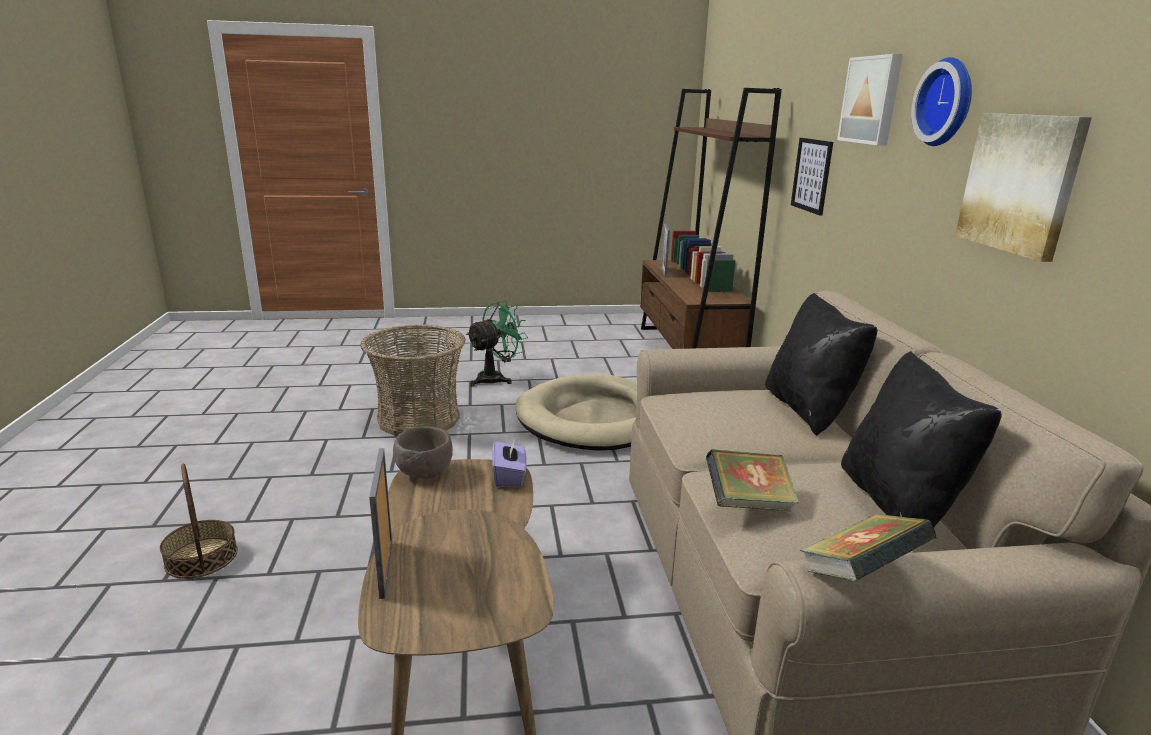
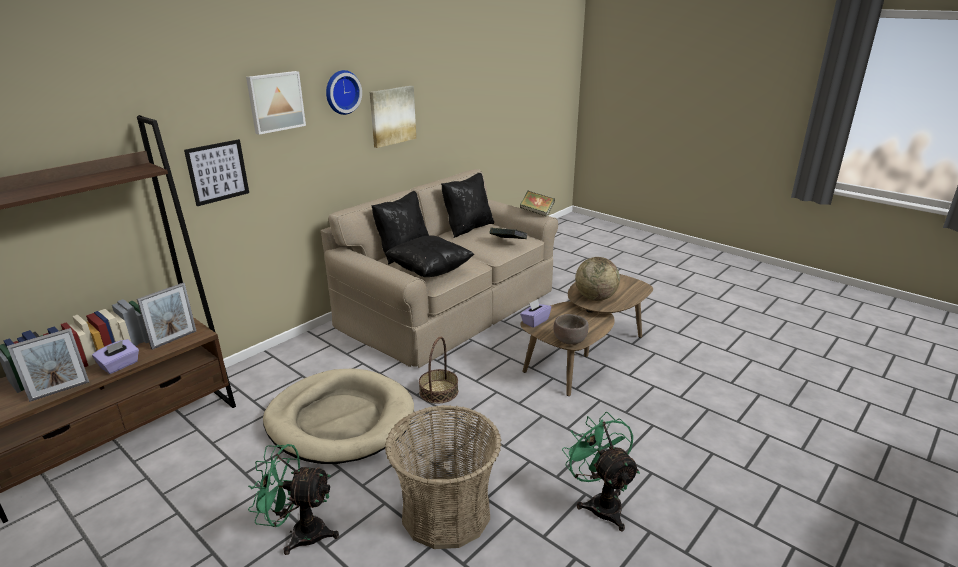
camera: 130 degrees left, 5 degrees up
basket [160,464,238,579] -> basket moved to [419,337,458,403]
picture frame [369,448,392,599] -> picture frame moved to [137,282,196,350]
none -> purple tissue box [92,339,139,374]
none -> black pillow [385,235,474,277]
none -> green fan [562,412,640,531]
none -> globe [575,257,620,301]

